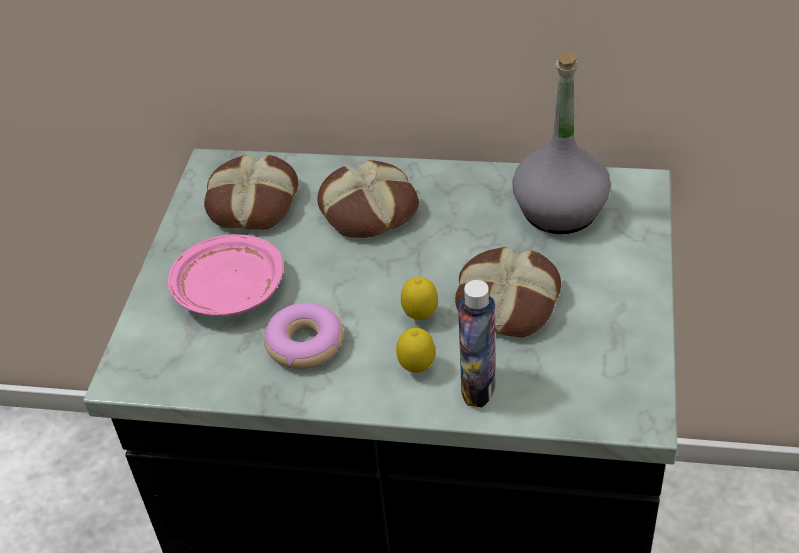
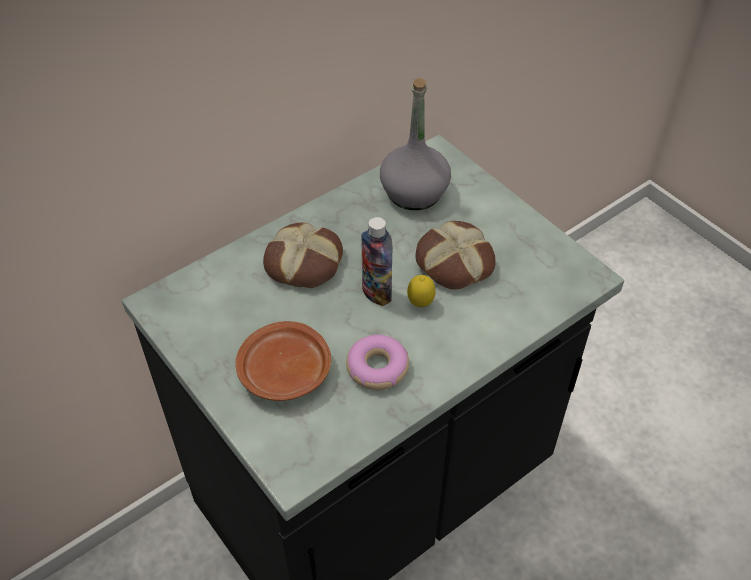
camera: 50 degrees left, 5 degrees up
pink plate [168,234,283,316] -> brown plate [235,321,331,401]
bread [204,155,298,230] -> none
lemon [396,328,435,373] -> none
bottle [458,280,496,407] -> bottle moved to [361,217,393,306]

